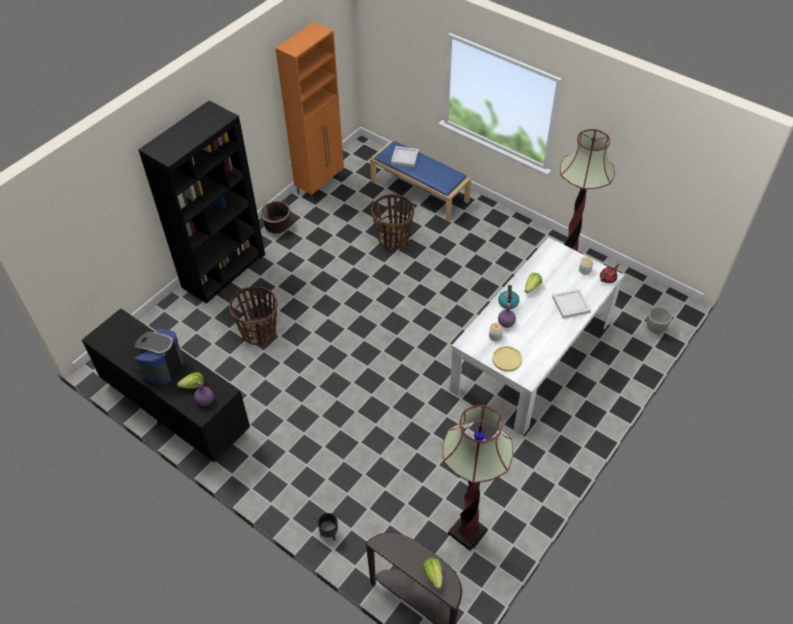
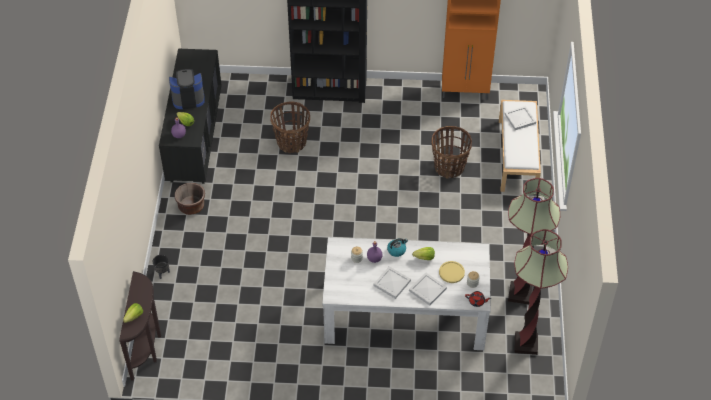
camera: 55 degrees right, 0 degrees up
brown planter [260,201,291,233] -> brown planter moved to [175,183,205,215]
blue bench [370,140,471,222] -> white bench [499,100,541,192]
floor lamp [442,405,513,550] -> floor lamp moved to [514,229,568,355]
yellow plate [492,346,522,371] -> yellow plate moved to [439,261,465,283]
grey planter [647,307,672,334] -> none
none -> white tray [374,266,411,299]

